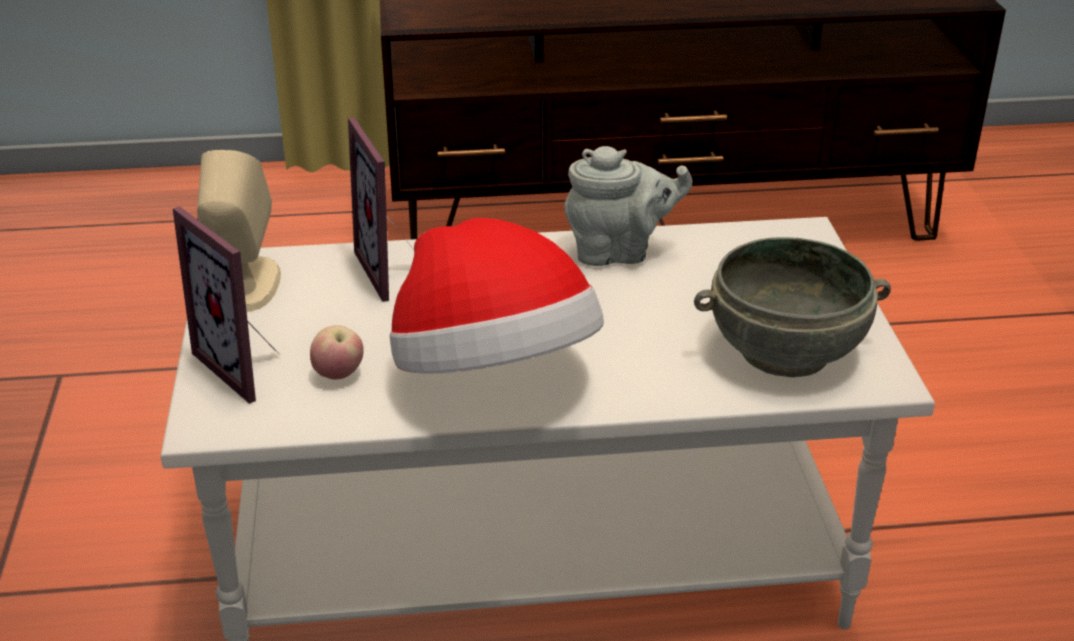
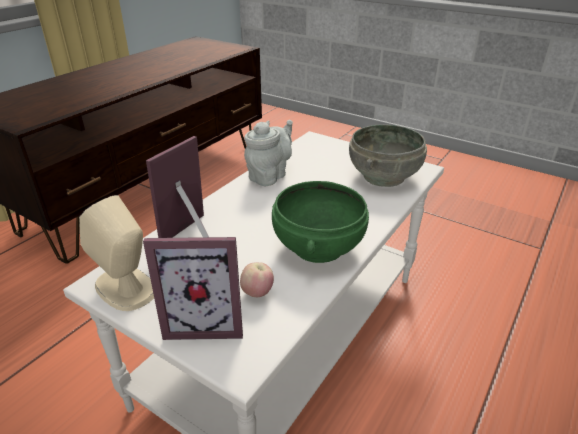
camera: 50 degrees left, 0 degrees up
picture frame [348,117,414,302] -> picture frame turned 105 degrees clockwise [146,136,209,238]
hat [390,218,604,374] -> green bowl [272,181,369,263]

